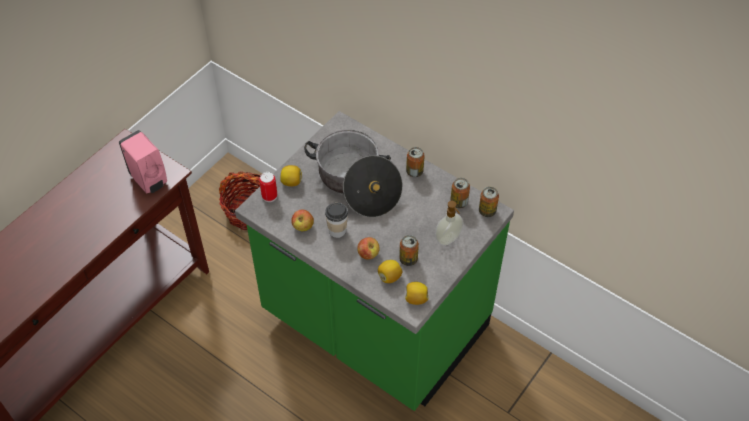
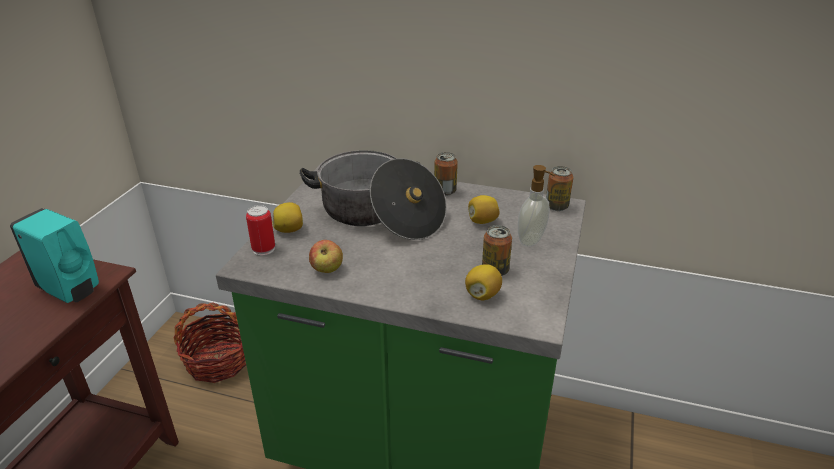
camera: 20 degrees left, 20 degrees down
pink soap dispenser [119,130,167,194] -> turquoise soap dispenser [10,208,99,303]
cup [325,203,348,238] -> none
apple [357,237,380,260] -> none
lemon [405,282,429,305] -> lemon moved to [468,195,500,224]
can [450,178,470,208] -> none

